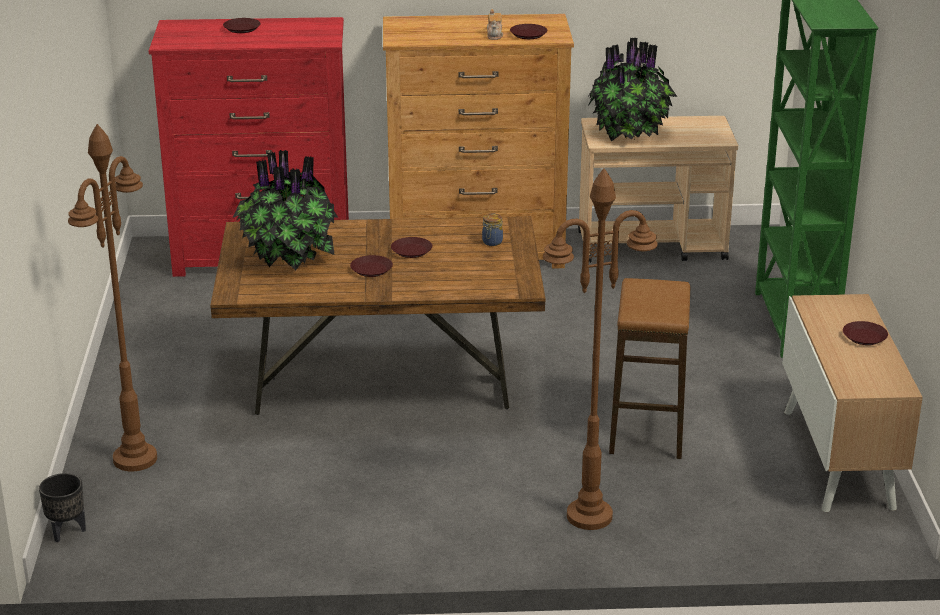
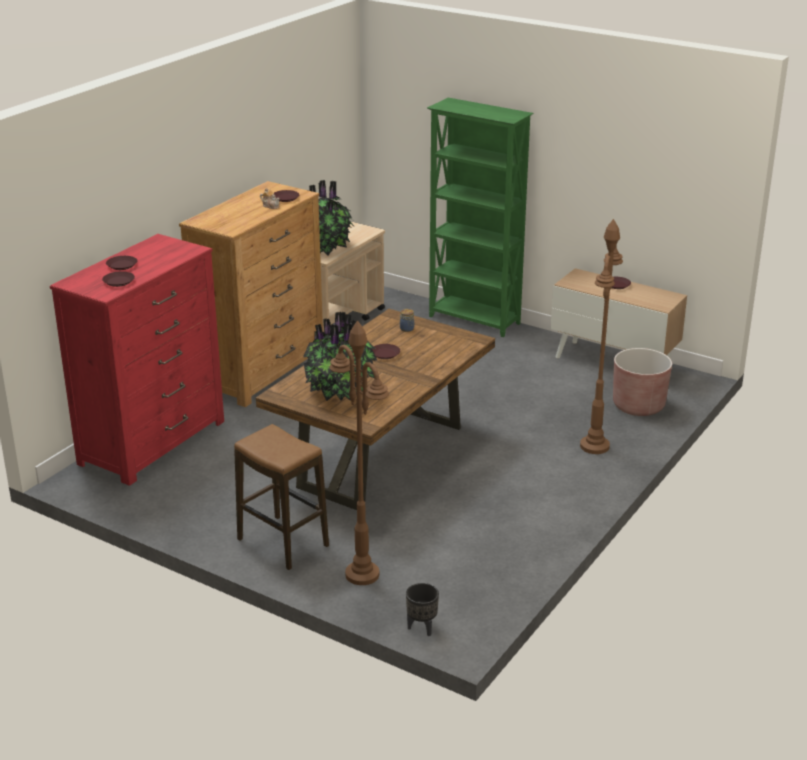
camera: 55 degrees left, 0 degrees up
brown plate [350,255,393,277] -> brown plate moved to [102,271,135,287]
stool [609,278,690,459] -> stool moved to [234,424,329,570]
none -> brown planter [613,348,672,416]

